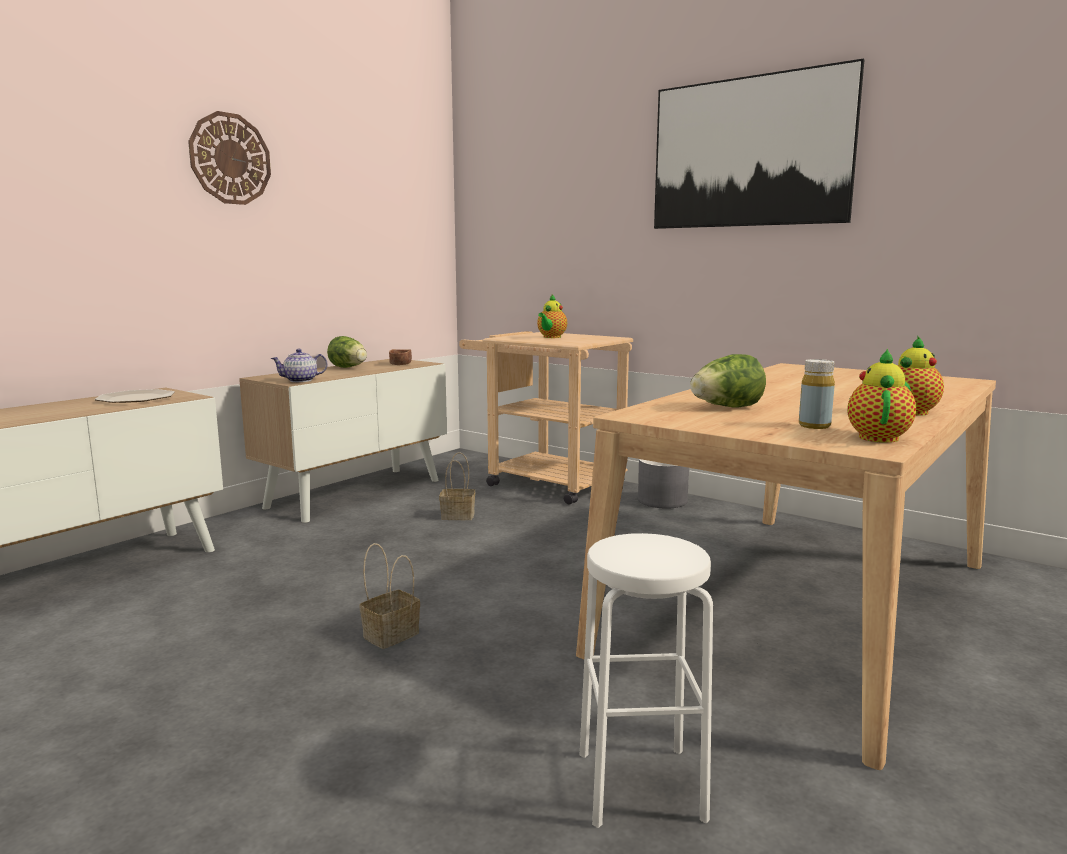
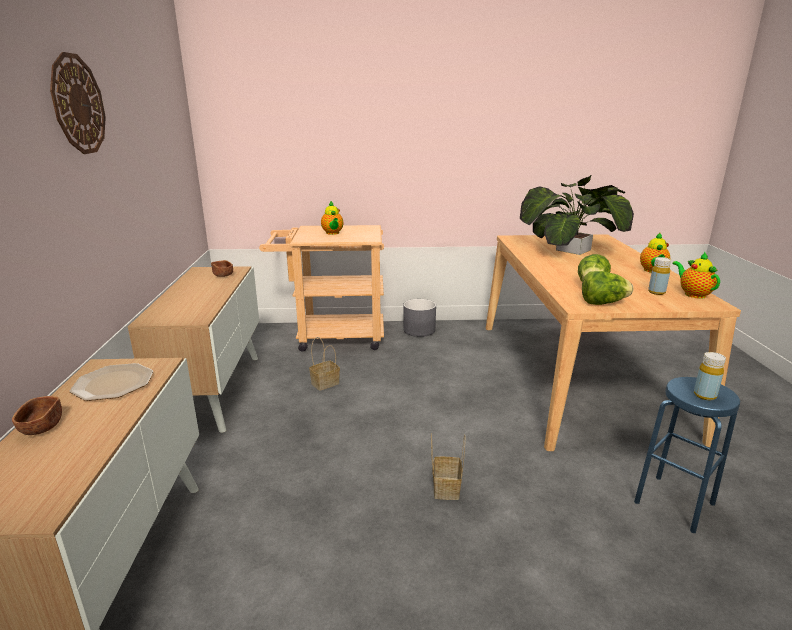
camera: 40 degrees left, 10 degrees up
teapot [271,349,328,382] -> none
lettuce [327,336,367,368] -> lettuce moved to [582,271,633,305]
white stool [580,533,713,828] -> blue stool [634,377,740,533]
picture [654,59,865,229] -> none
none -> brown bowl [12,396,62,435]
none -> potted plant [520,174,634,255]
none -> yellow bottle [694,352,726,401]

